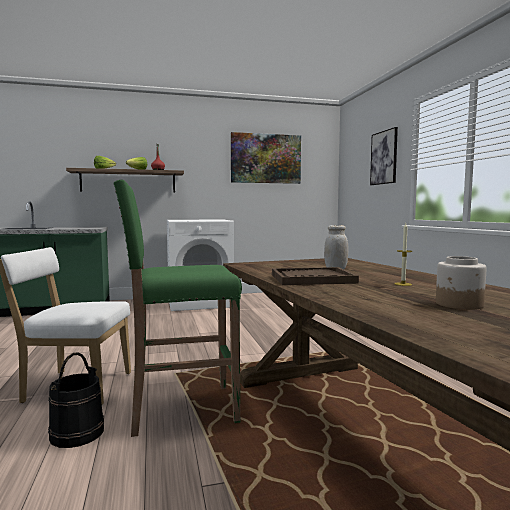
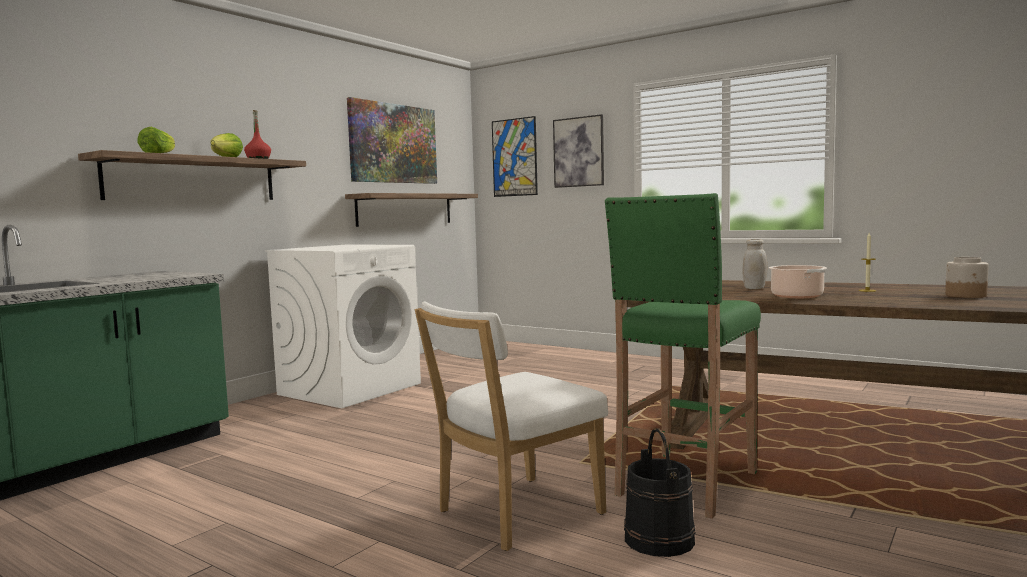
camera: 40 degrees left, 0 degrees up
brown tray [272,267,359,285] -> cooking pot [769,265,827,298]
none -> shelf [345,193,478,227]
none -> picture [492,116,538,197]

